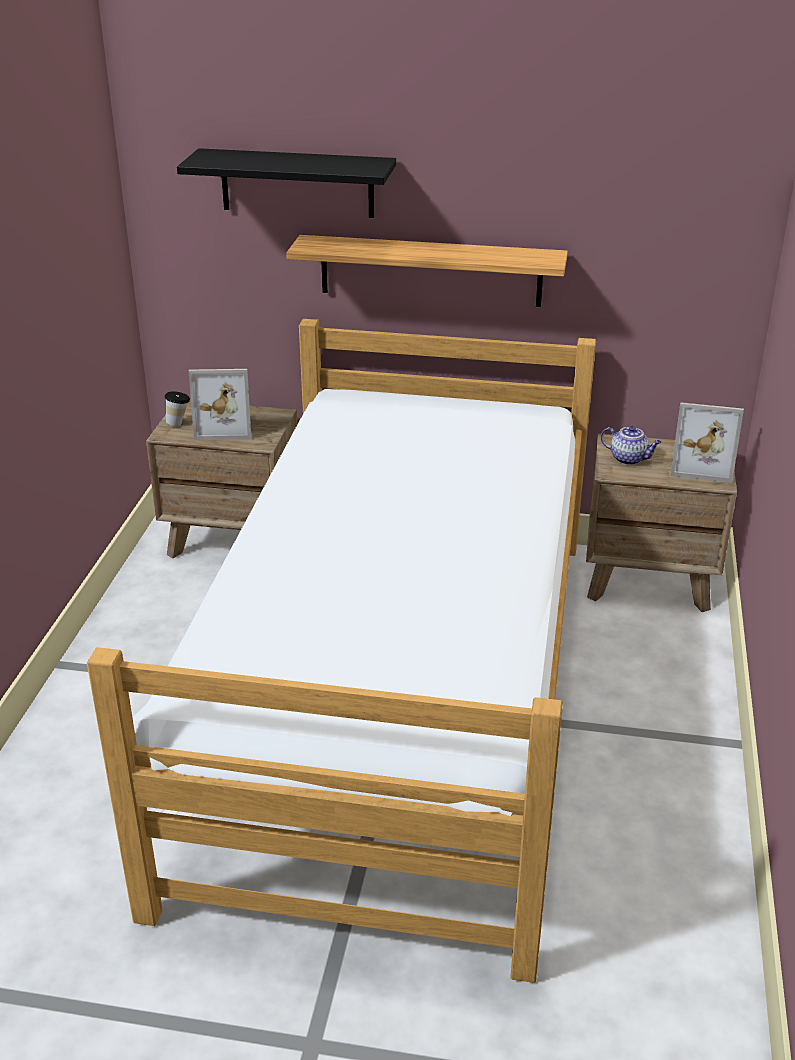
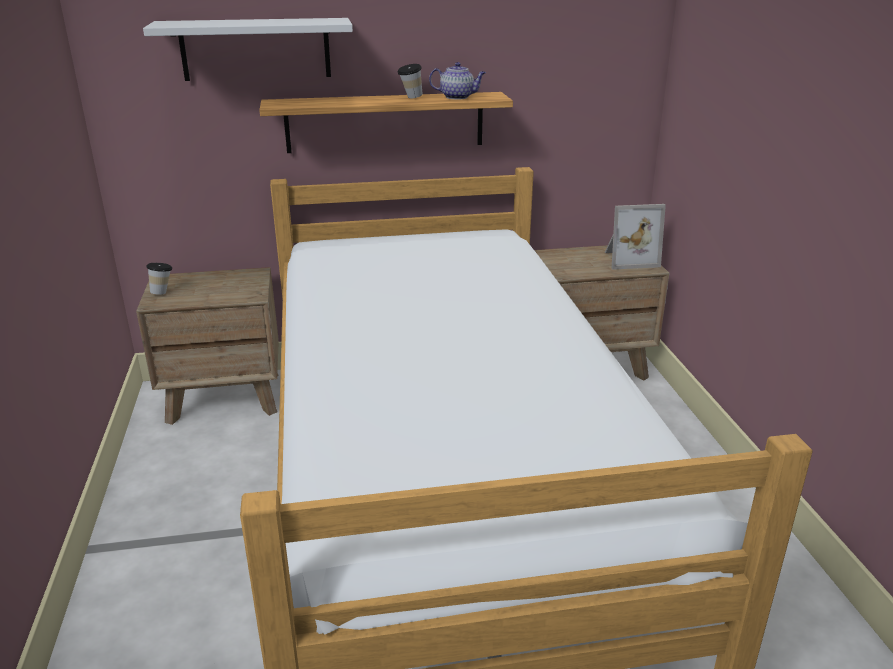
camera: 20 degrees left, 5 degrees down
black shelf [177,148,396,218] -> white shelf [143,18,353,81]
picture frame [189,369,251,440] -> none
teapot [601,426,662,465] -> teapot moved to [429,62,486,100]
none -> cup [397,64,422,98]

